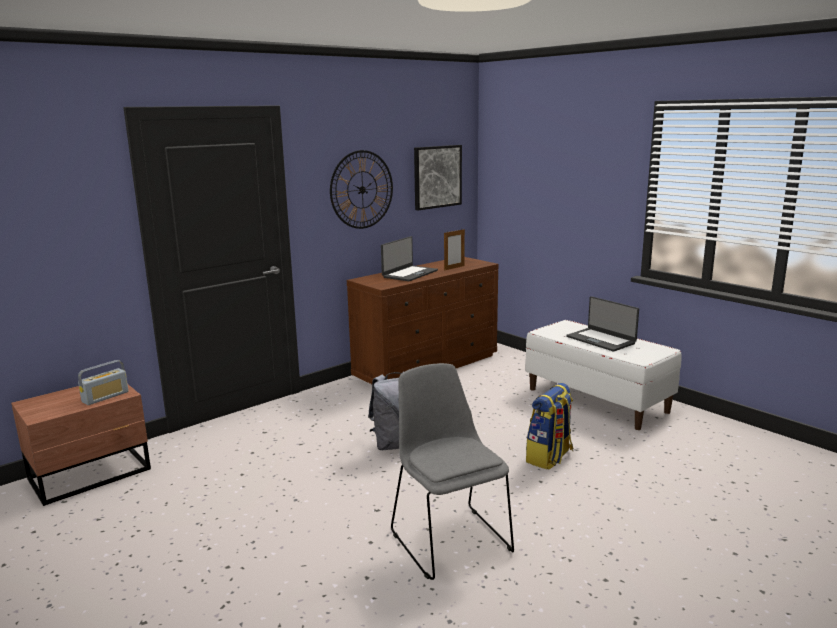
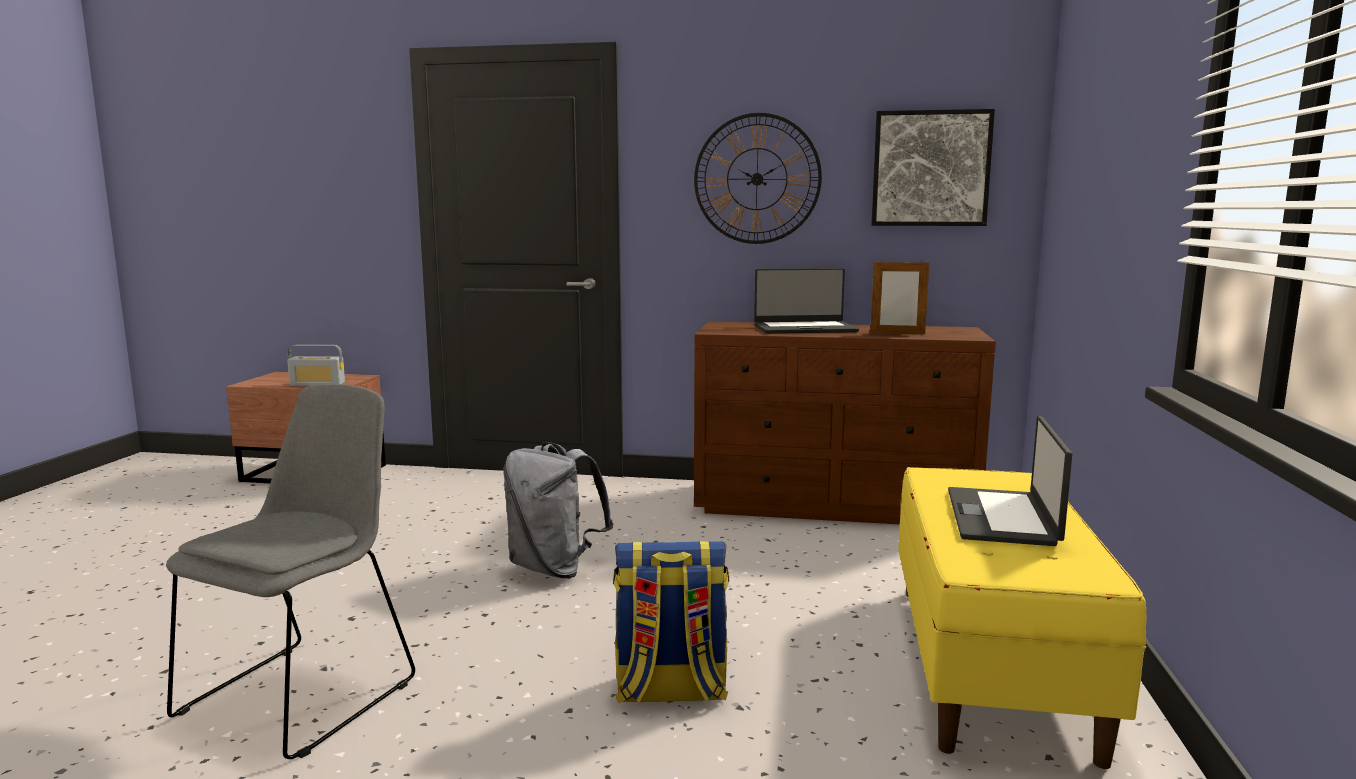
camera: 50 degrees right, 5 degrees down
white bench [525,320,682,430] -> yellow bench [899,467,1147,769]

